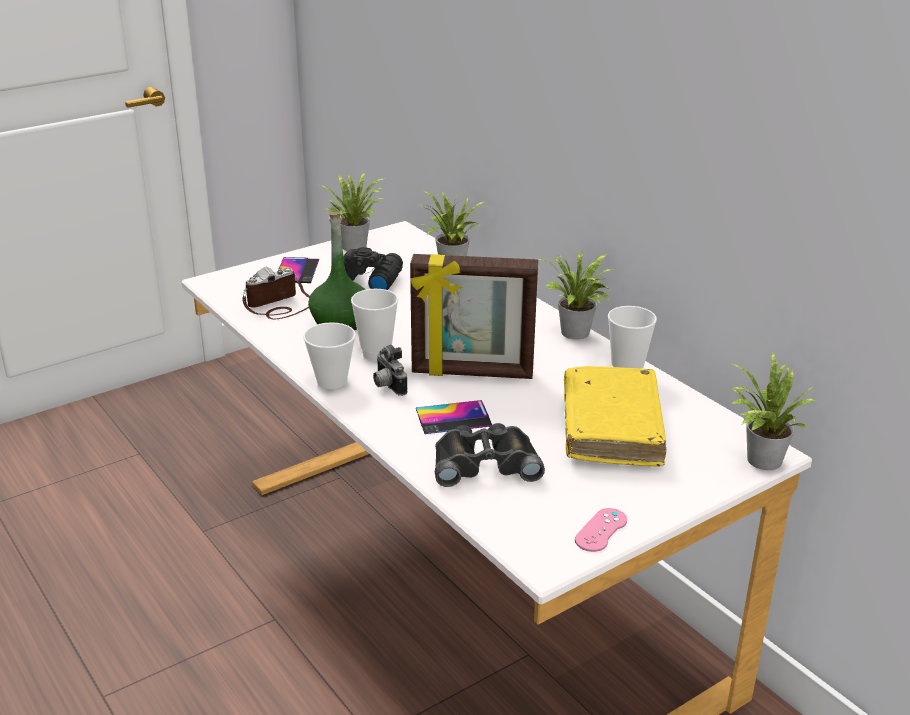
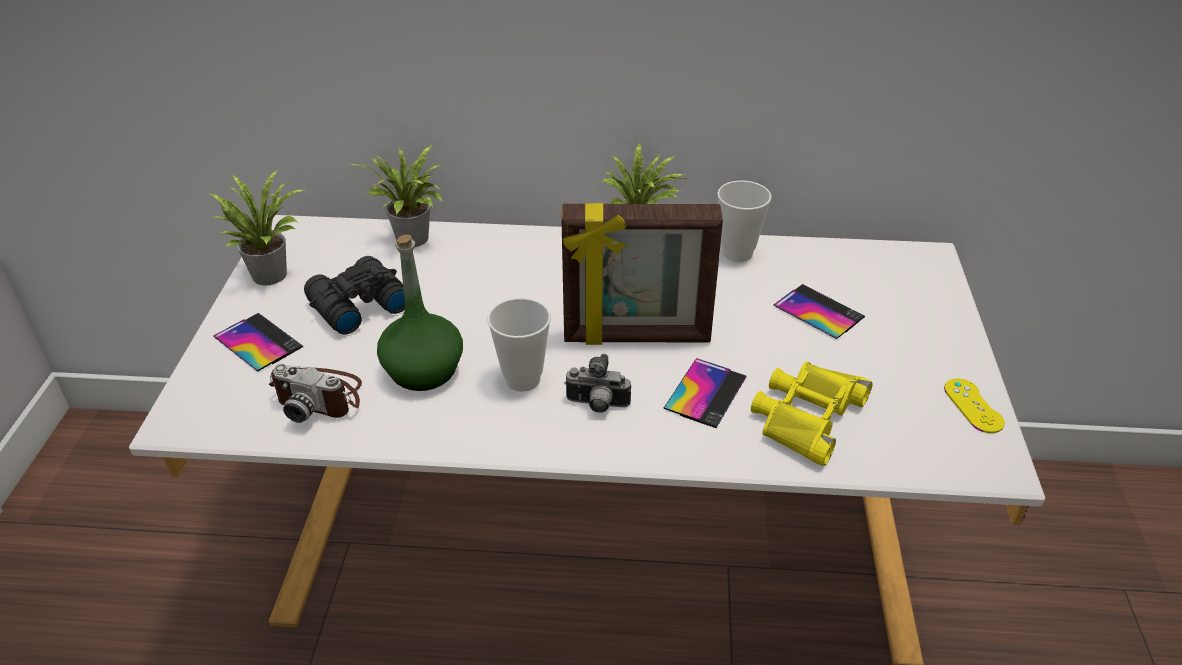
camera: 50 degrees left, 10 degrees up
camera [242,267,310,319] -> camera turned 75 degrees counterclockwise [269,364,362,423]
cup [303,322,356,389] -> none
picture frame [410,254,538,379] -> picture frame turned 45 degrees clockwise [561,203,723,345]
black binoculars [435,423,545,487] -> yellow binoculars [751,361,873,466]
yellow book [564,366,666,467] -> phone [773,284,865,339]
pink game controller [575,508,627,552] -> yellow game controller [944,378,1005,433]
potted plant [730,352,816,470] -> none

